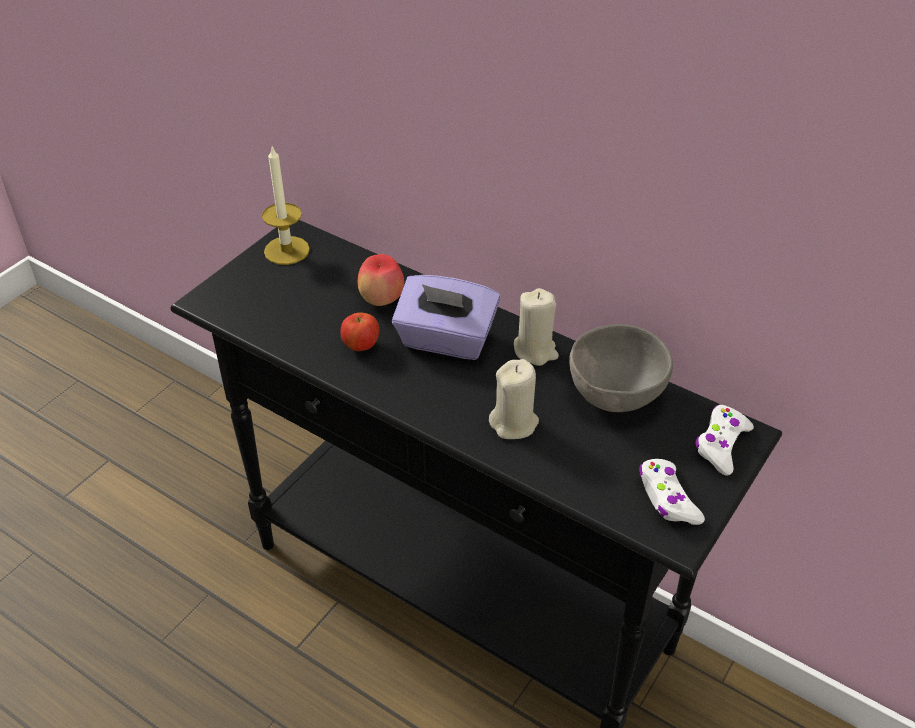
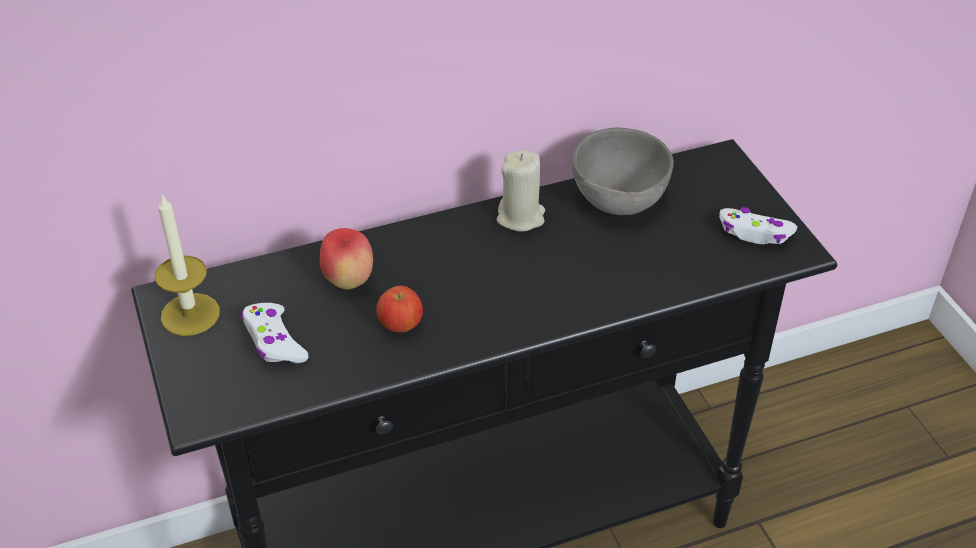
camera: 55 degrees left, 0 degrees up
purple tissue box [392,275,500,360] -> none
beige candle [489,359,539,439] -> none
white game controller [695,405,754,476] -> white game controller moved to [242,303,308,363]

